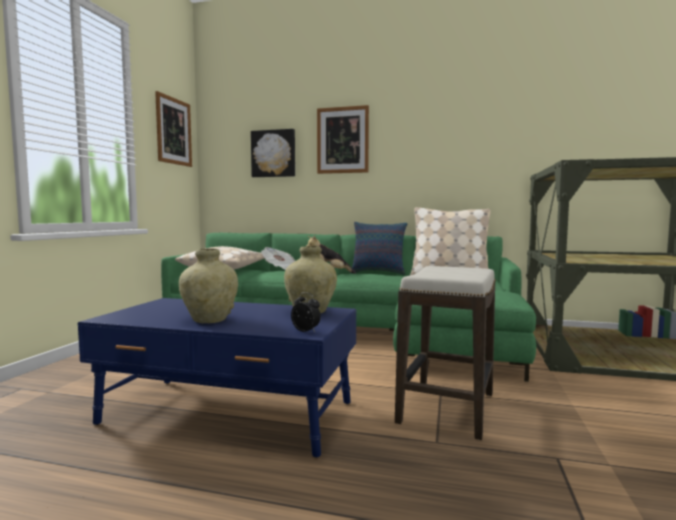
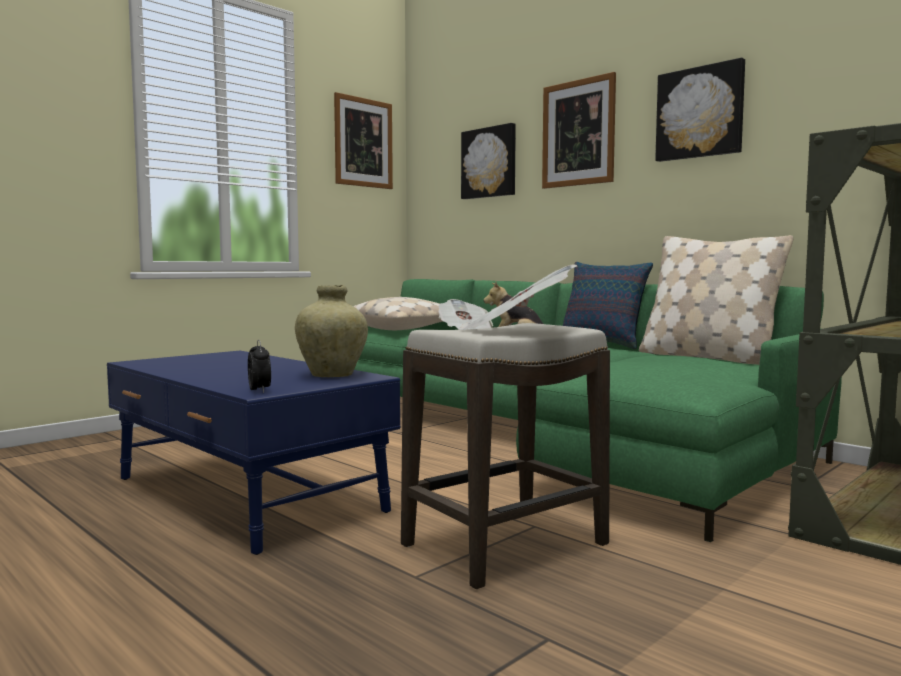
camera: 30 degrees right, 0 degrees up
beige vase [179,248,238,323] -> none
none -> newspaper [460,264,577,329]
none -> picture [655,58,745,162]

